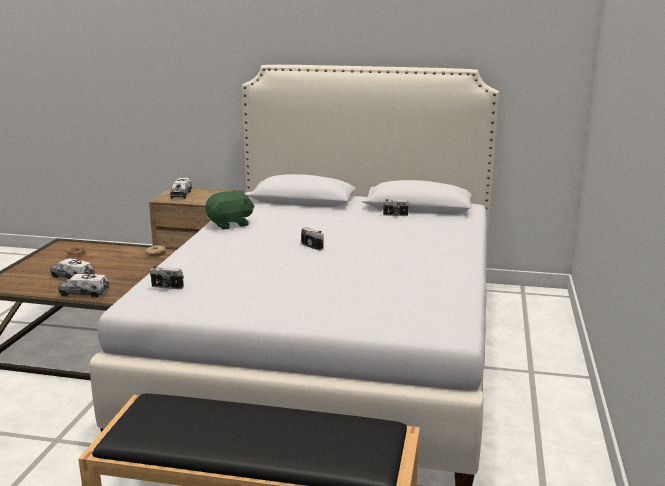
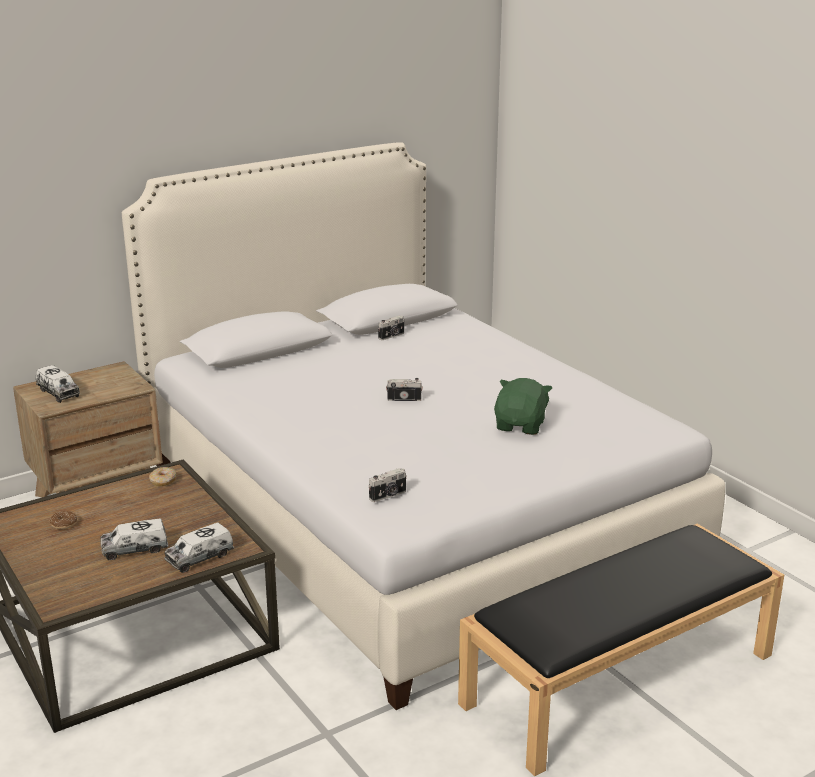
camera: 45 degrees left, 5 degrees up
green plush toy [205,191,255,230] -> green plush toy moved to [494,378,552,435]

